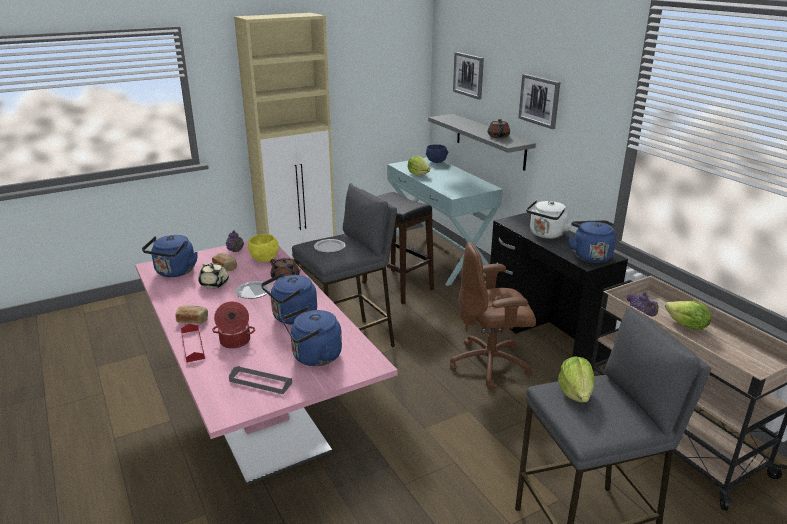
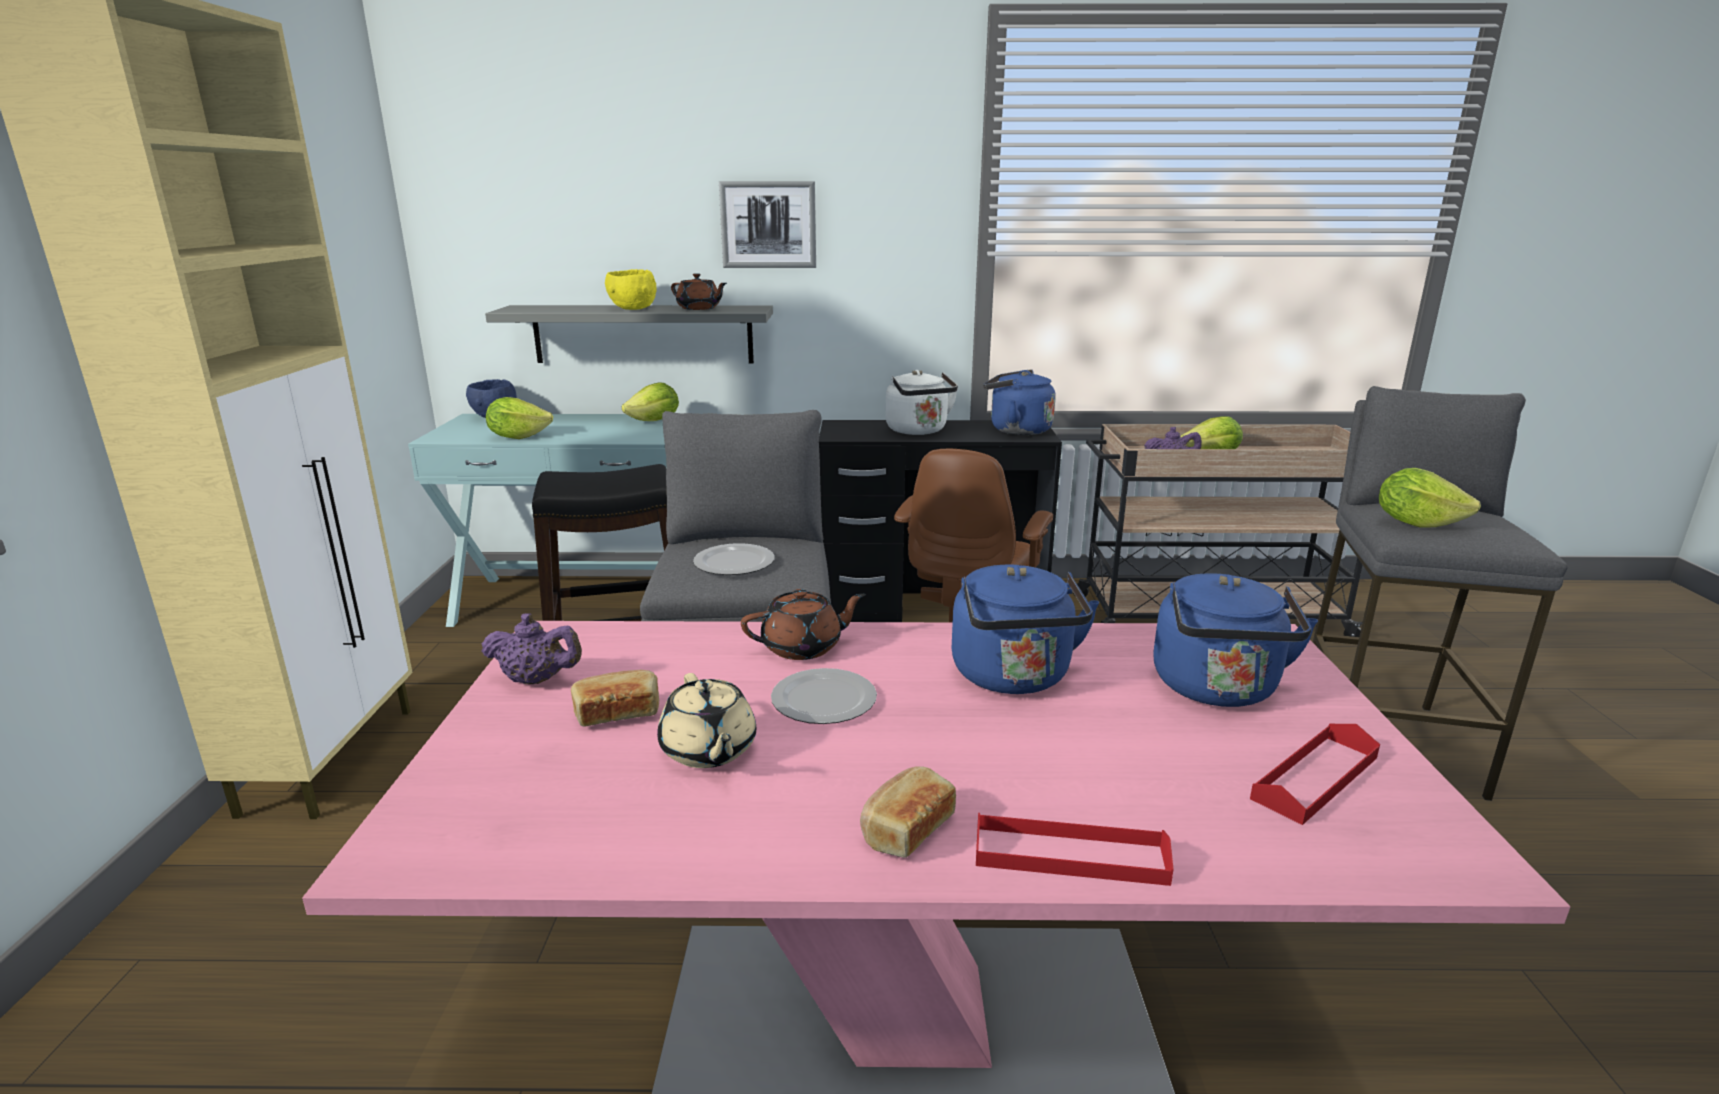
camera: 60 degrees left, 5 degrees down
blue kettle [142,235,198,277] -> none
beige teapot [198,263,229,289] -> beige teapot turned 75 degrees clockwise [657,673,756,768]
cooking pot [212,302,255,349] -> none
grey tray [229,366,292,394] -> red tray [1250,724,1380,825]
yellow bowl [247,234,279,262] -> yellow bowl moved to [605,269,657,310]
picture [453,52,484,100] -> none
none -> lettuce [622,382,679,421]

